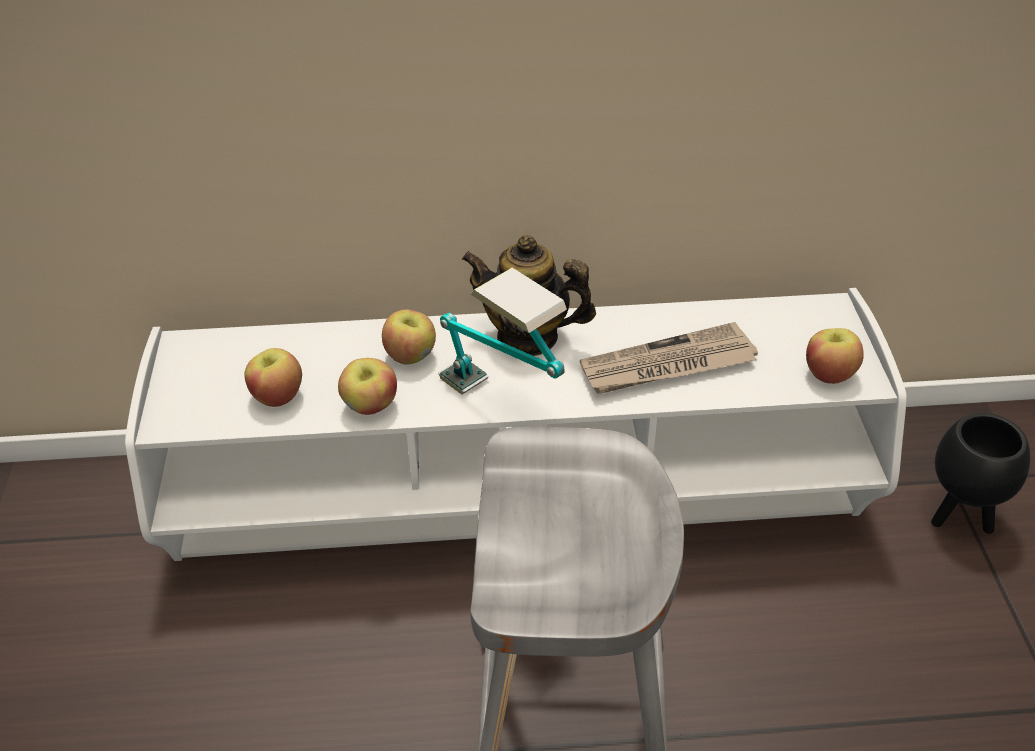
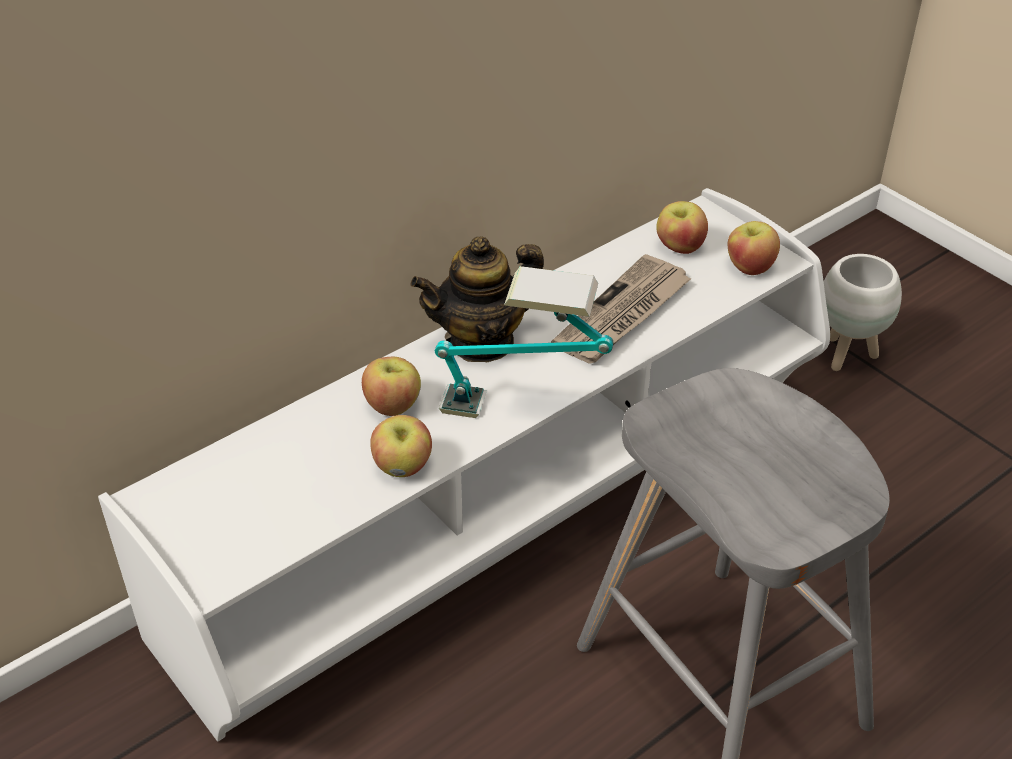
camera: 35 degrees left, 0 degrees up
apple [244,348,302,407] -> apple moved to [656,201,708,254]
black planter [931,413,1030,534] -> white planter [824,254,902,371]

